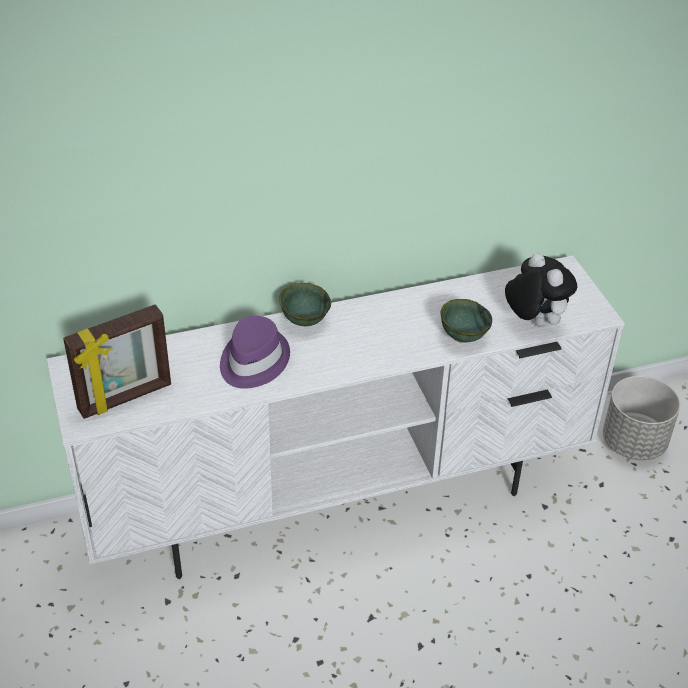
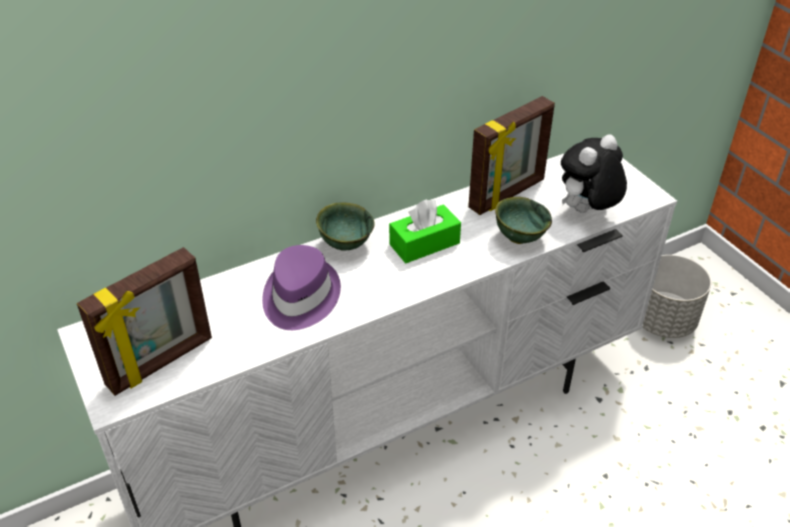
camera: 10 degrees left, 0 degrees up
plush toy [505,253,577,327] -> plush toy turned 90 degrees counterclockwise [561,134,627,213]
none -> green tissue box [389,199,461,263]
none -> picture frame [468,96,555,215]

